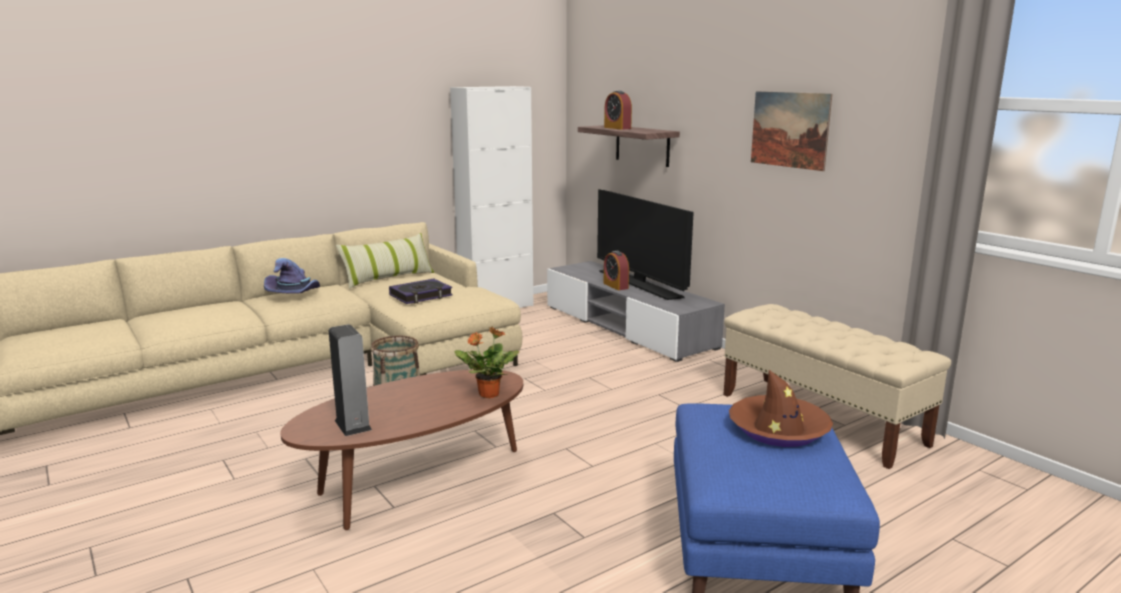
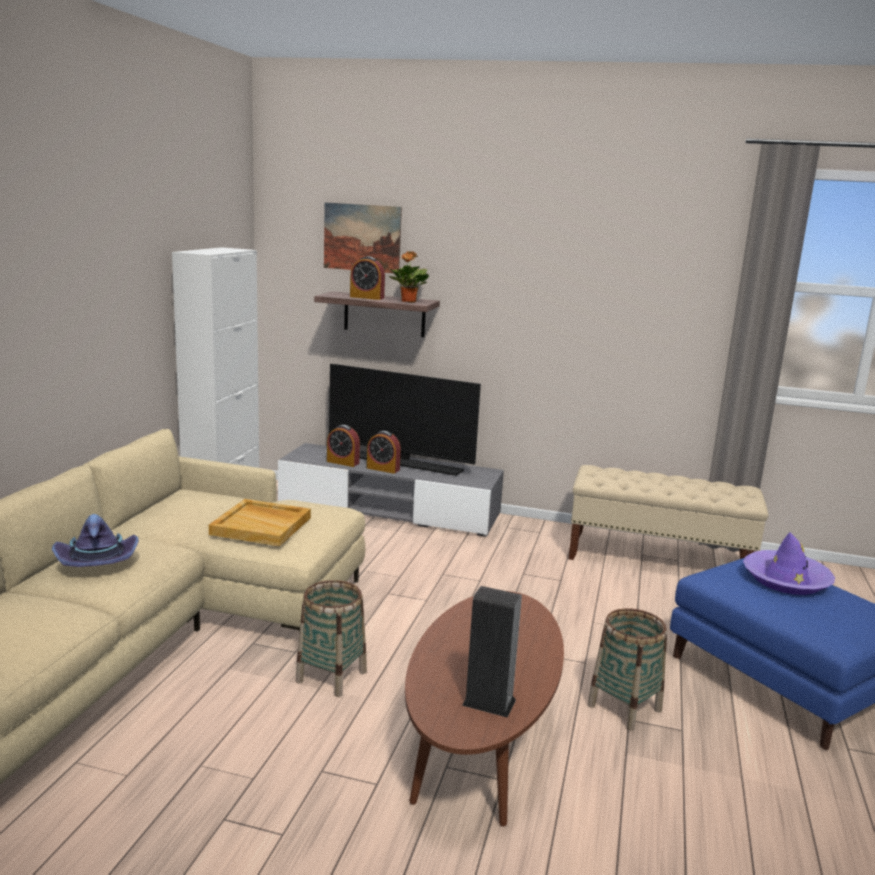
camera: 40 degrees left, 0 degrees up
pillow [336,233,434,289] -> none
book [389,279,453,304] -> beige tray [209,499,311,546]
potted plant [455,326,519,398] -> potted plant moved to [389,251,429,303]
brown hat [729,370,833,447] -> purple hat [743,532,835,595]
picture [751,91,832,171] -> picture moved to [324,202,402,273]
none -> alarm clock [327,425,360,467]
none -> basket [587,608,667,731]

